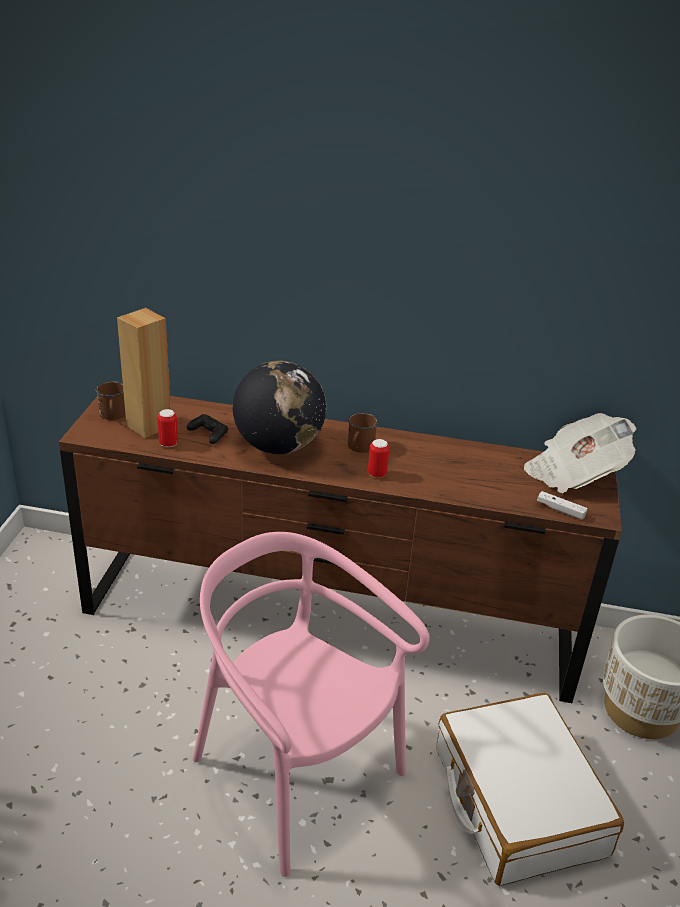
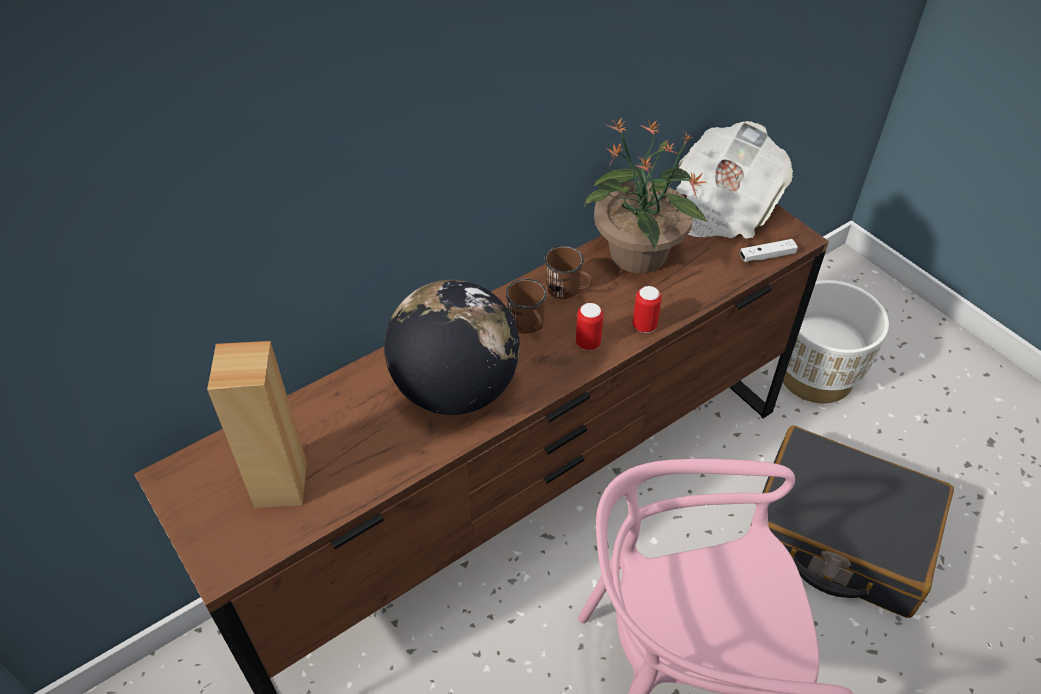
camera: 45 degrees left, 15 degrees up
brown mug [96,381,125,420] -> brown mug moved to [544,246,592,299]
can [157,409,178,447] -> can moved to [632,286,662,333]
black game controller [187,414,228,444] -> none
white suitcase [437,693,624,886] -> black suitcase [750,426,954,618]
none -> potted plant [585,118,707,273]

